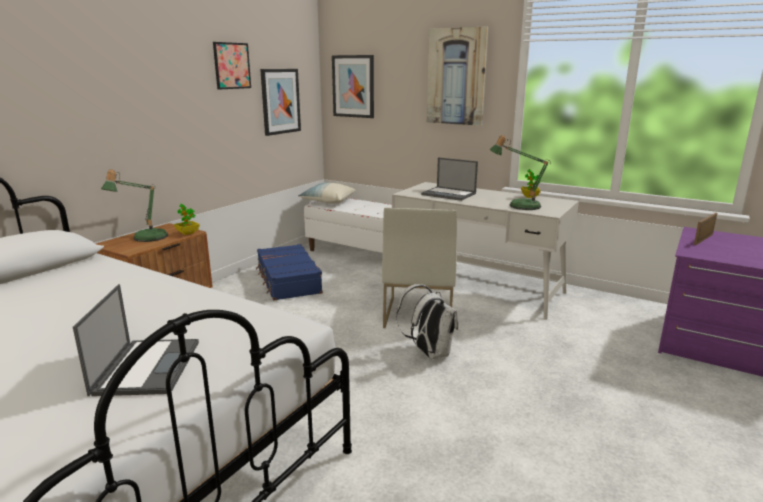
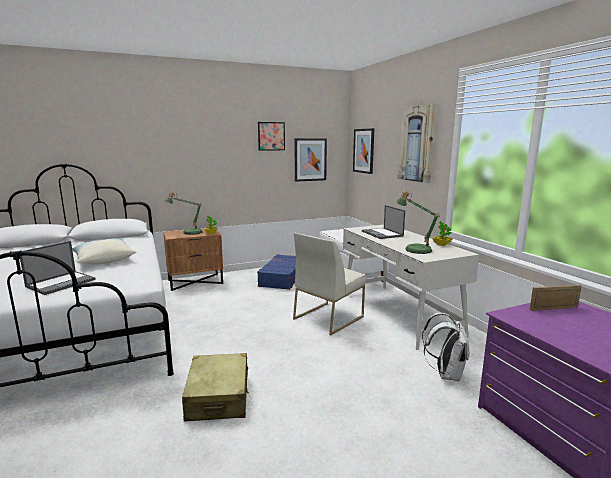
camera: 35 degrees right, 5 degrees down
pillow [298,183,356,203] -> pillow moved to [72,239,136,265]
white backpack [396,284,458,359] -> white backpack moved to [422,312,470,382]
none -> beige suitcase [182,353,249,422]

